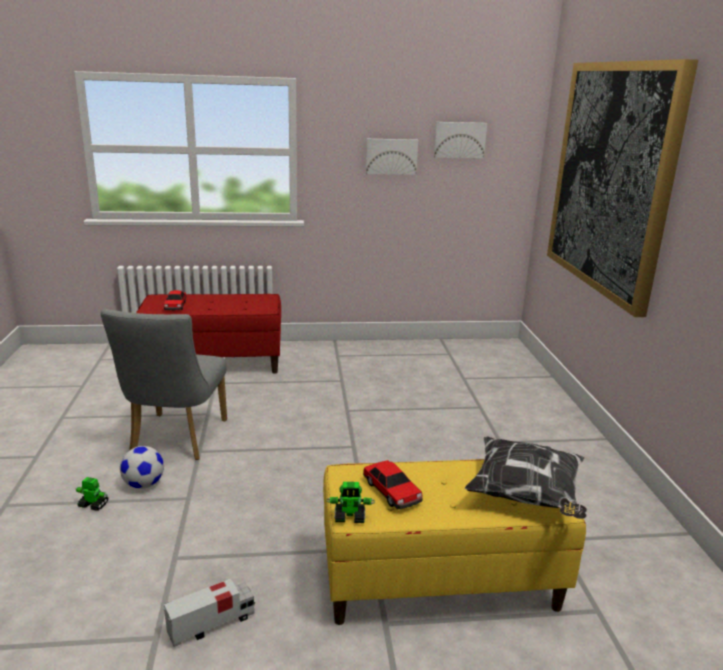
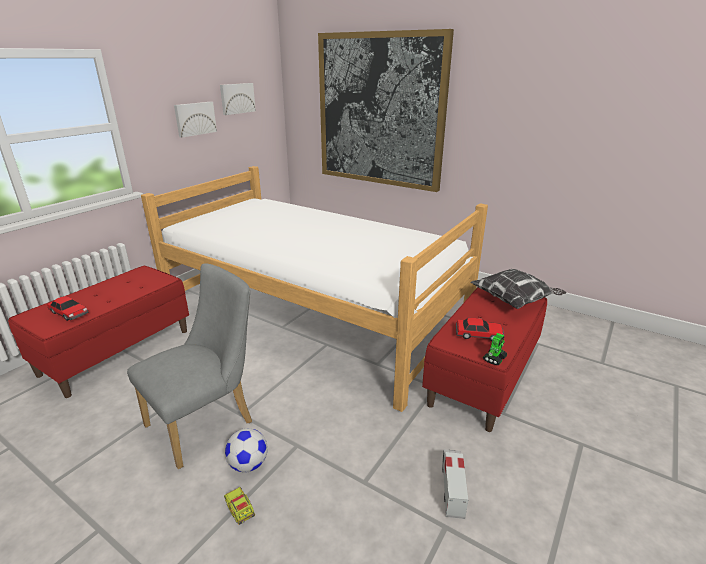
camera: 50 degrees left, 5 degrees up
toy robot [75,477,108,511] -> toy truck [224,487,255,525]
grey chair [101,309,227,460] -> grey chair turned 90 degrees counterclockwise [127,263,252,469]
yellow bench [323,459,586,625] -> red bench [422,287,547,432]
none -> bed [141,166,488,412]

